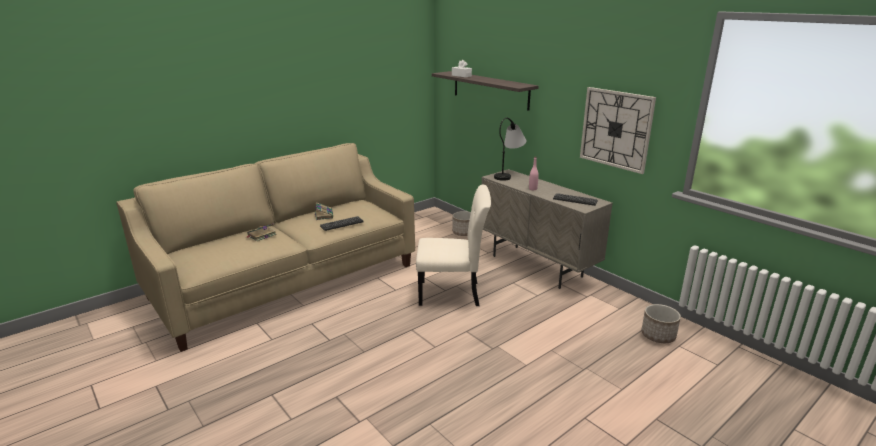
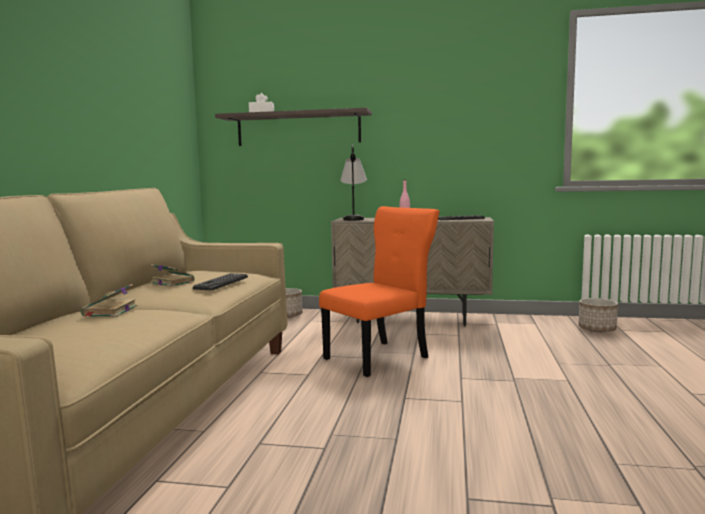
camera: 40 degrees left, 15 degrees down
beige chair [416,185,491,306] -> orange chair [319,206,439,377]
wall clock [580,87,656,174] -> none

